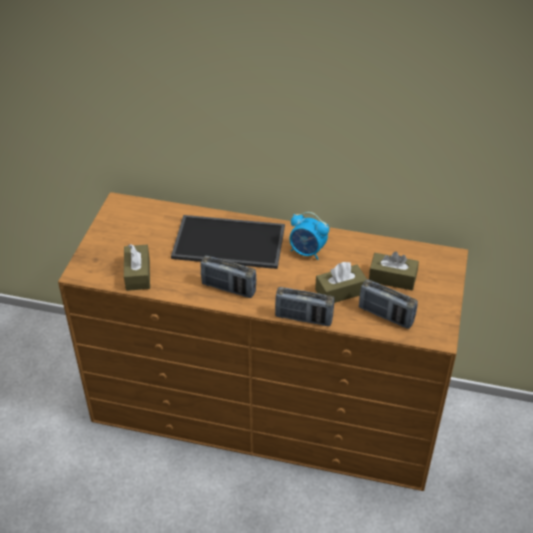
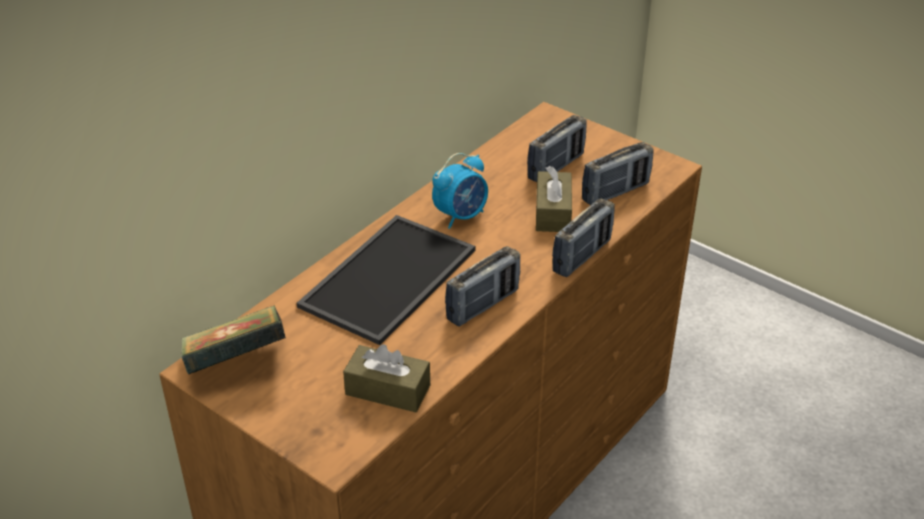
camera: 65 degrees left, 5 degrees down
brown tissue box [369,252,419,291] -> radio [527,115,587,182]
none -> book [181,305,286,375]

